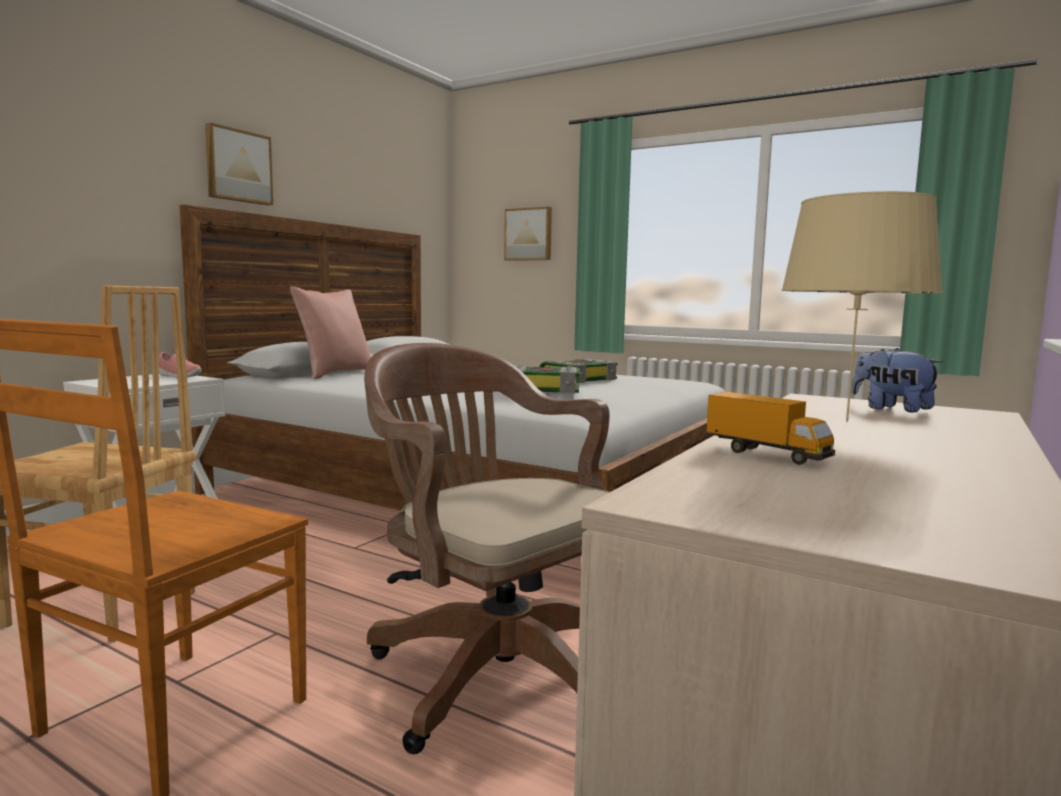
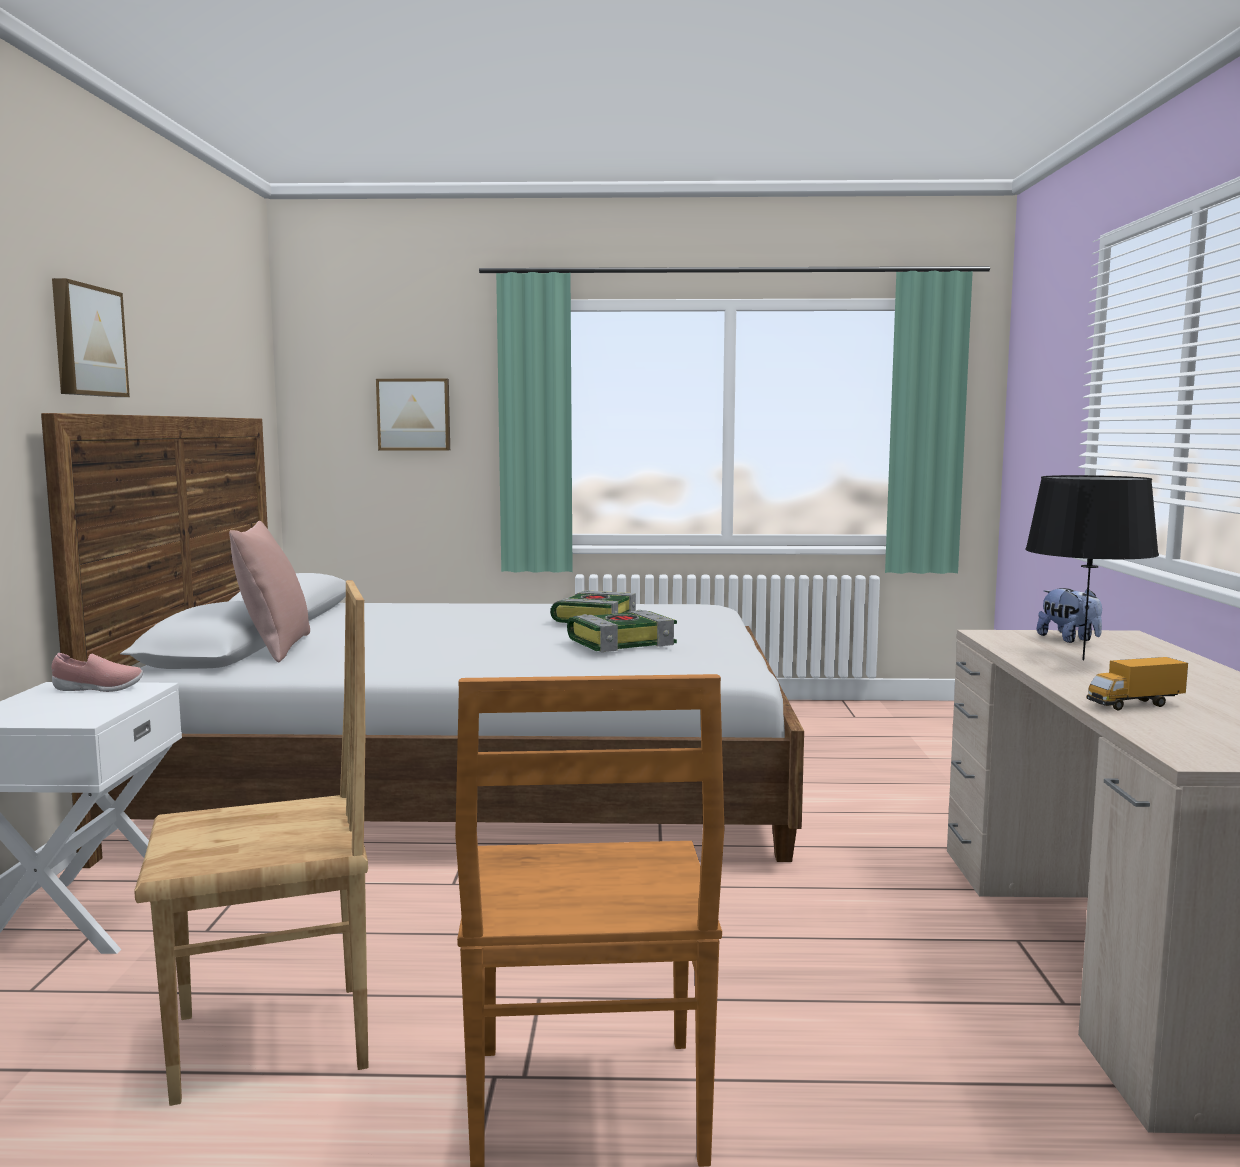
camera: 30 degrees left, 0 degrees up
brown office chair [364,343,610,754] -> none
toy truck [706,392,835,465] -> toy truck turned 150 degrees clockwise [1087,657,1188,710]
beige table lamp [781,191,943,422] -> black table lamp [1025,475,1159,660]
plush toy [851,348,943,412] -> plush toy turned 135 degrees counterclockwise [1037,588,1102,643]

